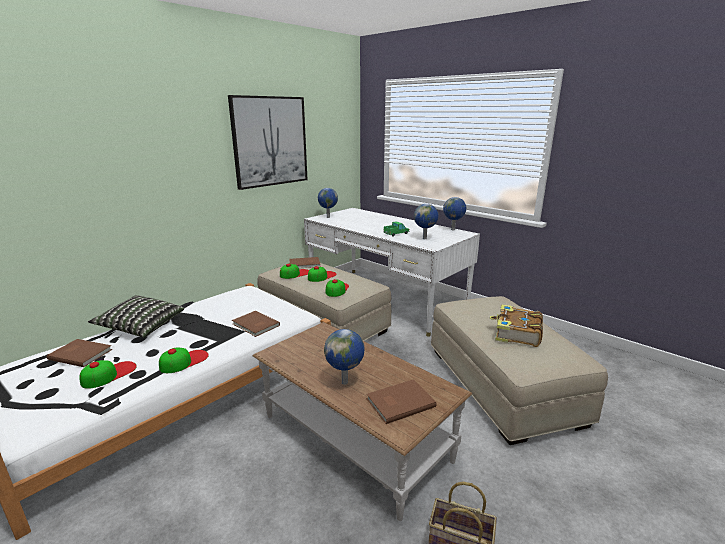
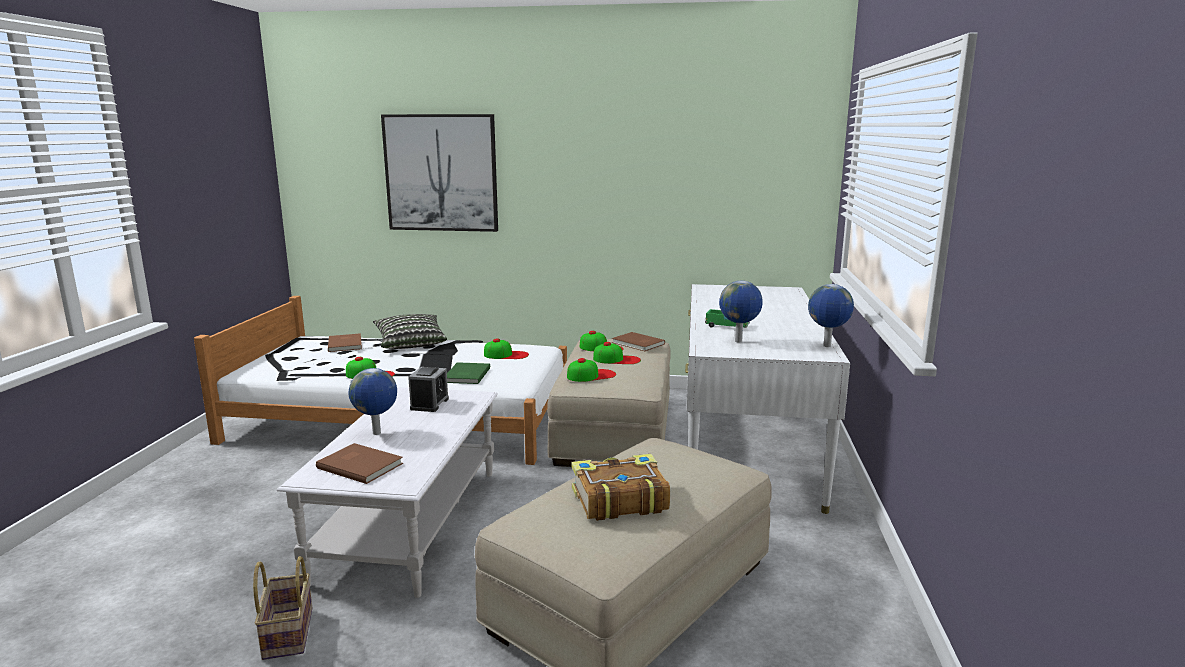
camera: 55 degrees right, 5 degrees down
cap [79,360,137,389] -> cap moved to [484,338,529,359]
picture [228,95,308,190] -> picture moved to [381,114,498,232]
brown book [232,311,280,337] -> green book [447,362,490,384]
brown coffee table [252,322,472,521] -> white coffee table [277,387,498,598]
globe [318,188,338,218] -> none
none -> alarm clock [408,367,449,412]

